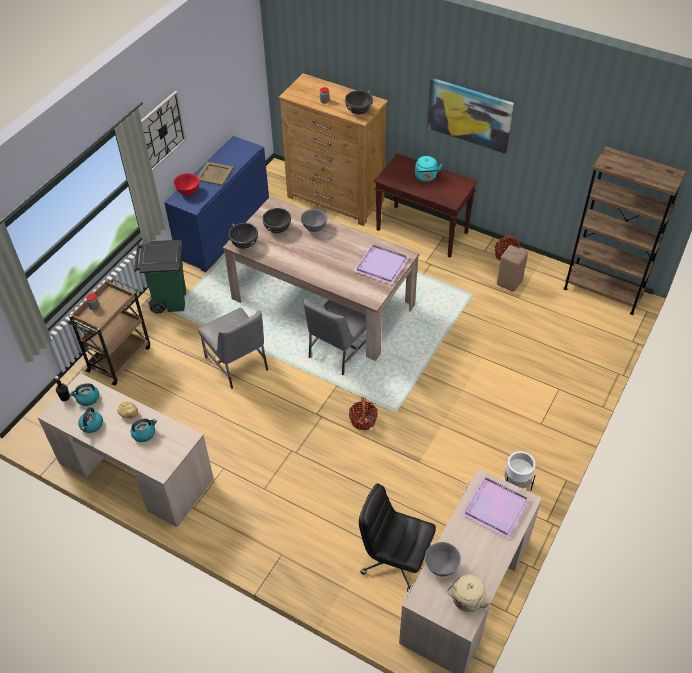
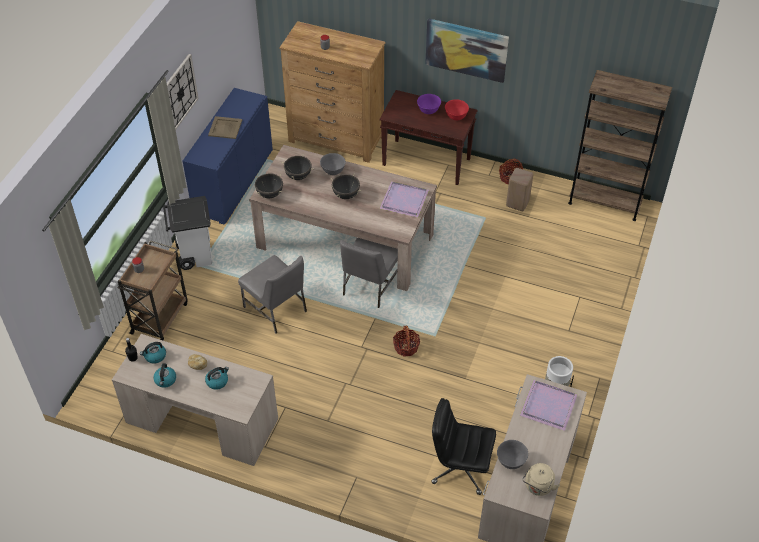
camera: 10 degrees left, 0 degrees up
green trash can [134,240,186,313] -> white trash can [163,196,212,270]
red bowl [174,173,200,196] -> red bowl moved to [445,99,469,120]
black cooking pot [345,90,373,114] -> black cooking pot moved to [330,174,361,199]
turquoise kettle [415,156,442,182] -> purple bowl [417,94,441,114]

